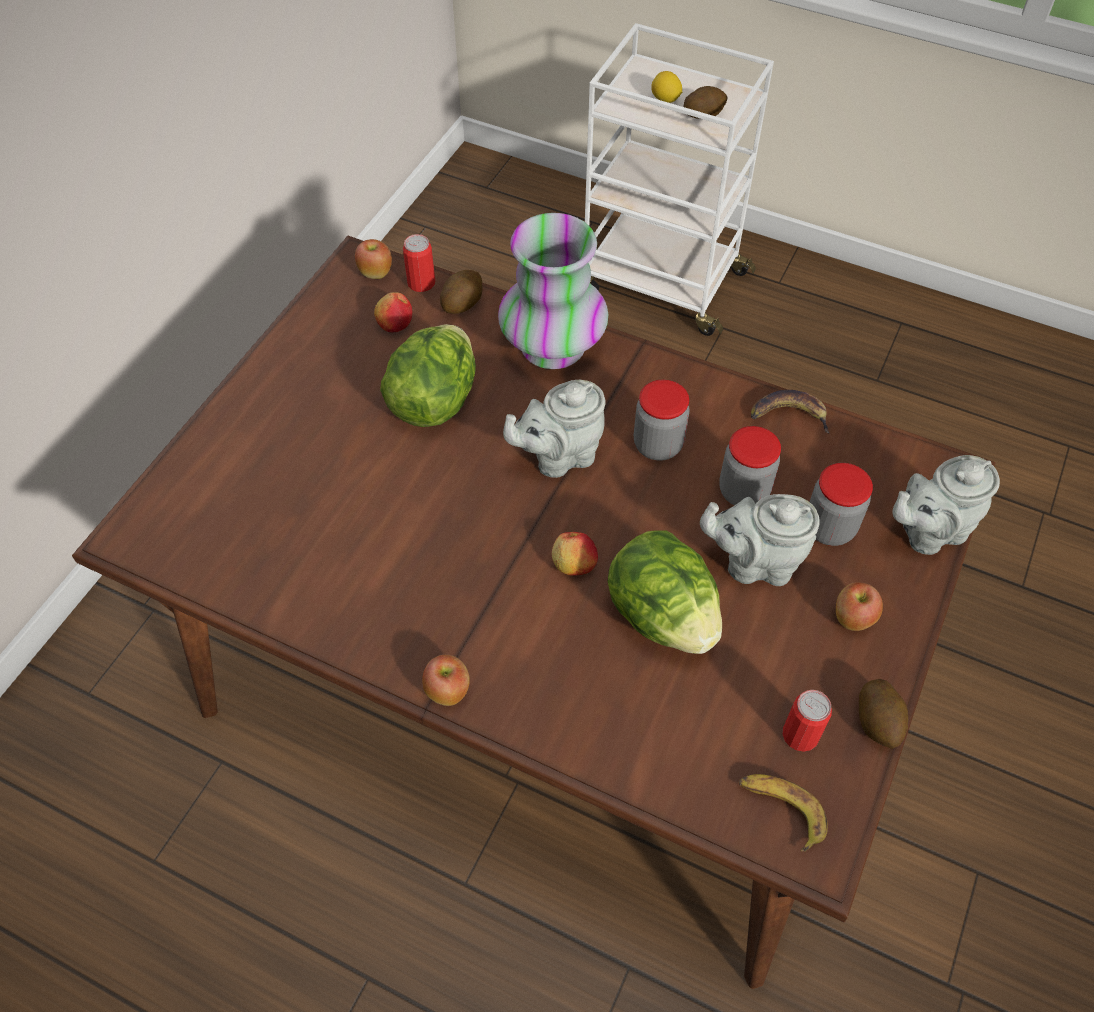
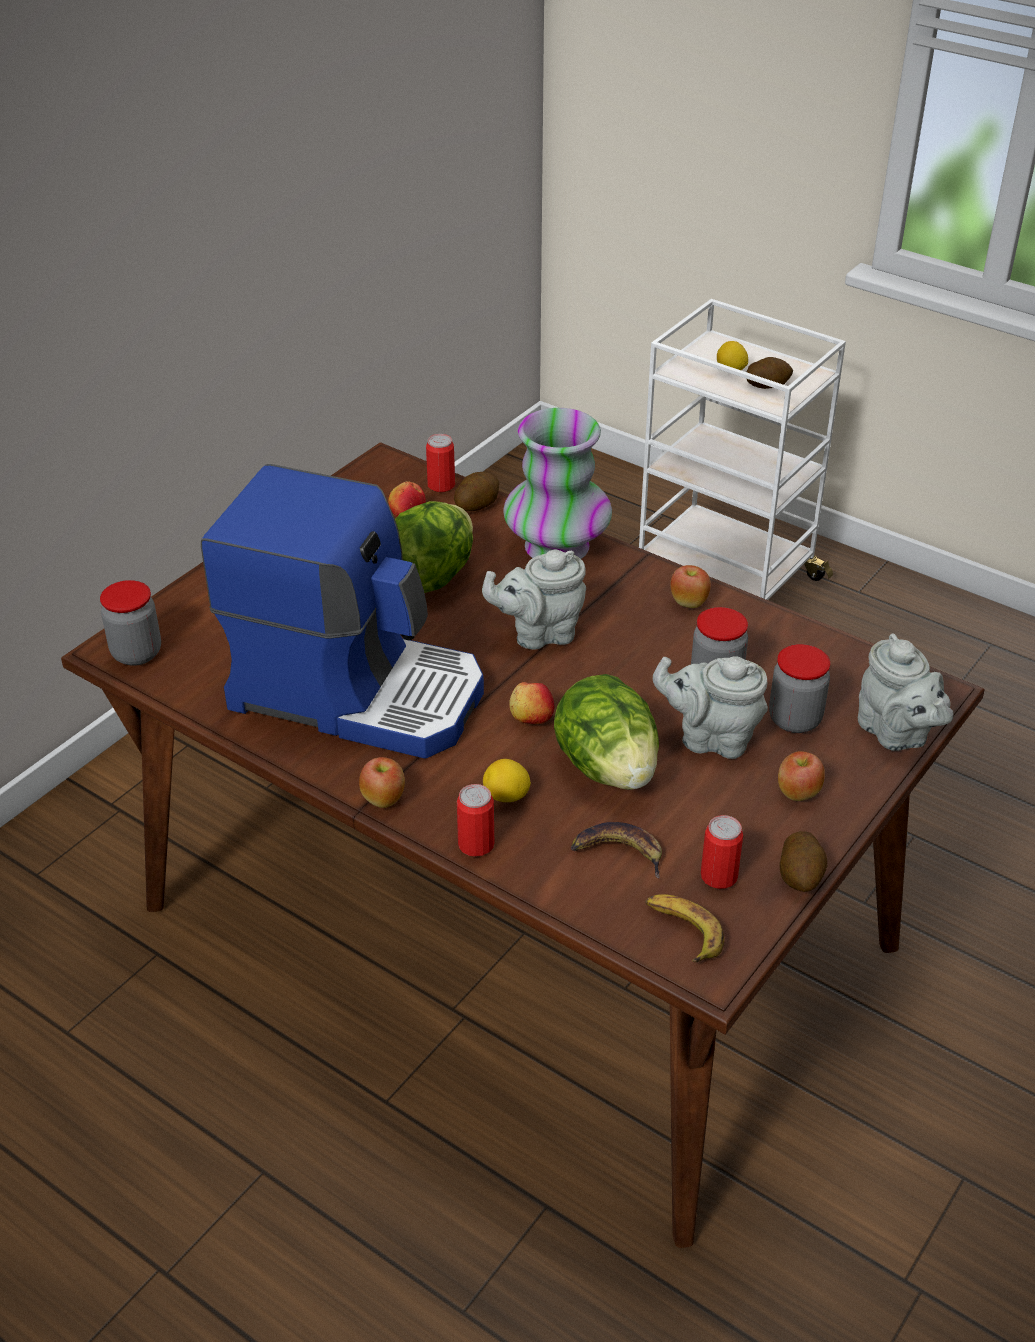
camera: 10 degrees right, 15 degrees down
apple [355,239,392,279] -> apple moved to [670,565,711,608]
jar [634,380,689,461] -> jar moved to [100,580,161,666]
banana [751,390,829,433] -> banana moved to [571,822,662,878]
grey teapot [892,455,1000,555] -> grey teapot turned 105 degrees counterclockwise [858,633,953,751]
none -> coffee machine [201,464,484,759]
none -> can [457,784,494,857]
none -> lemon [483,759,531,802]

